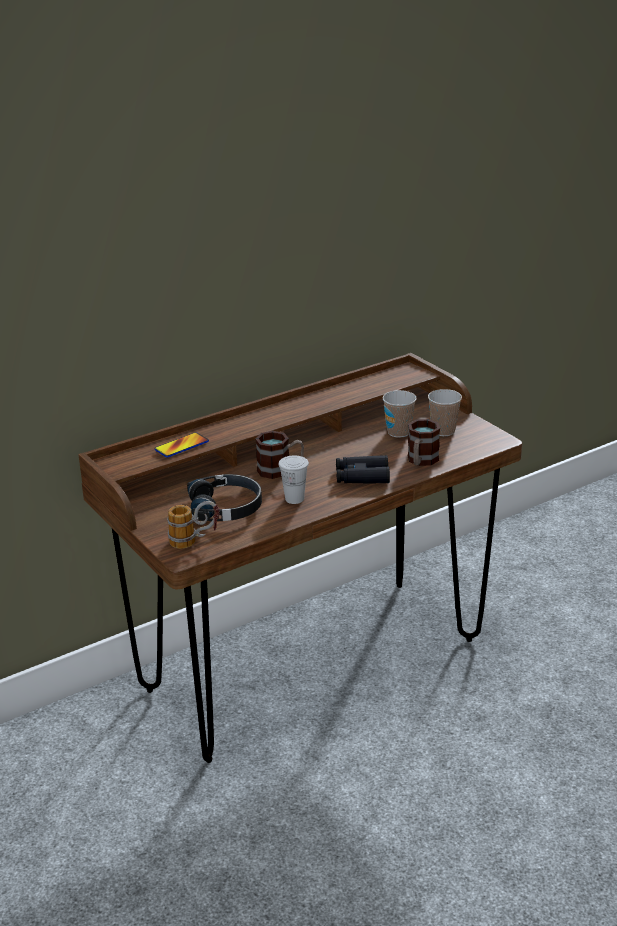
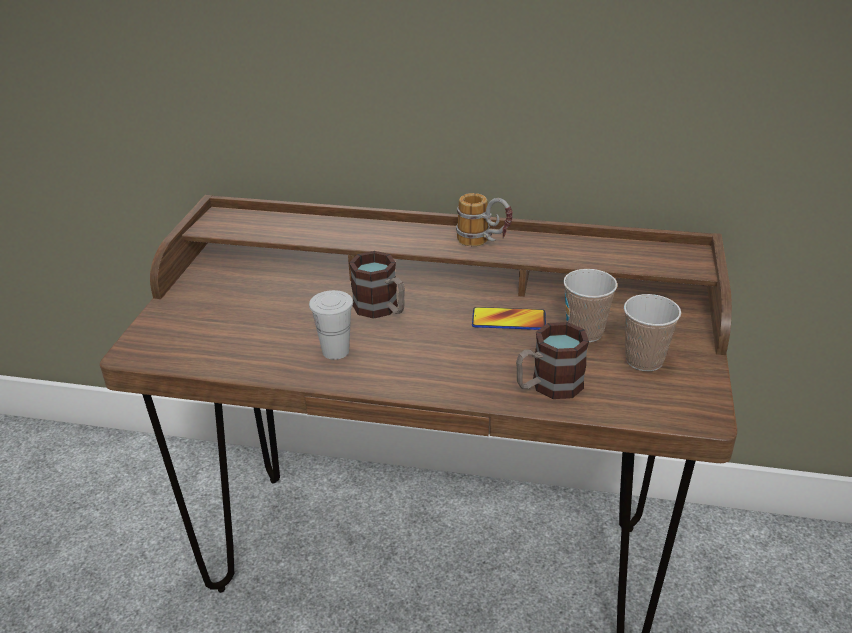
camera: 45 degrees right, 5 degrees up
phone [154,432,209,458] -> phone moved to [472,307,546,330]
mug [167,501,220,549] -> mug moved to [456,193,513,246]
black headphones [187,474,262,521] -> none
black binoculars [336,455,390,484] -> none

